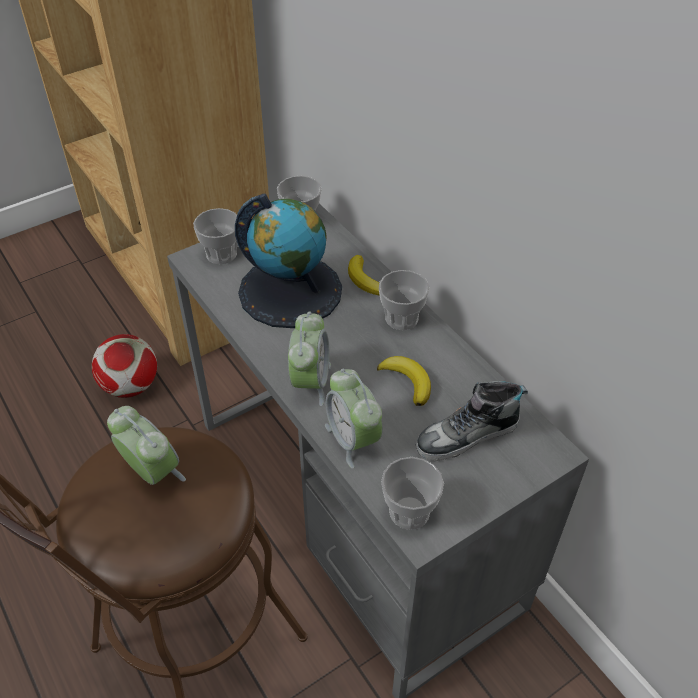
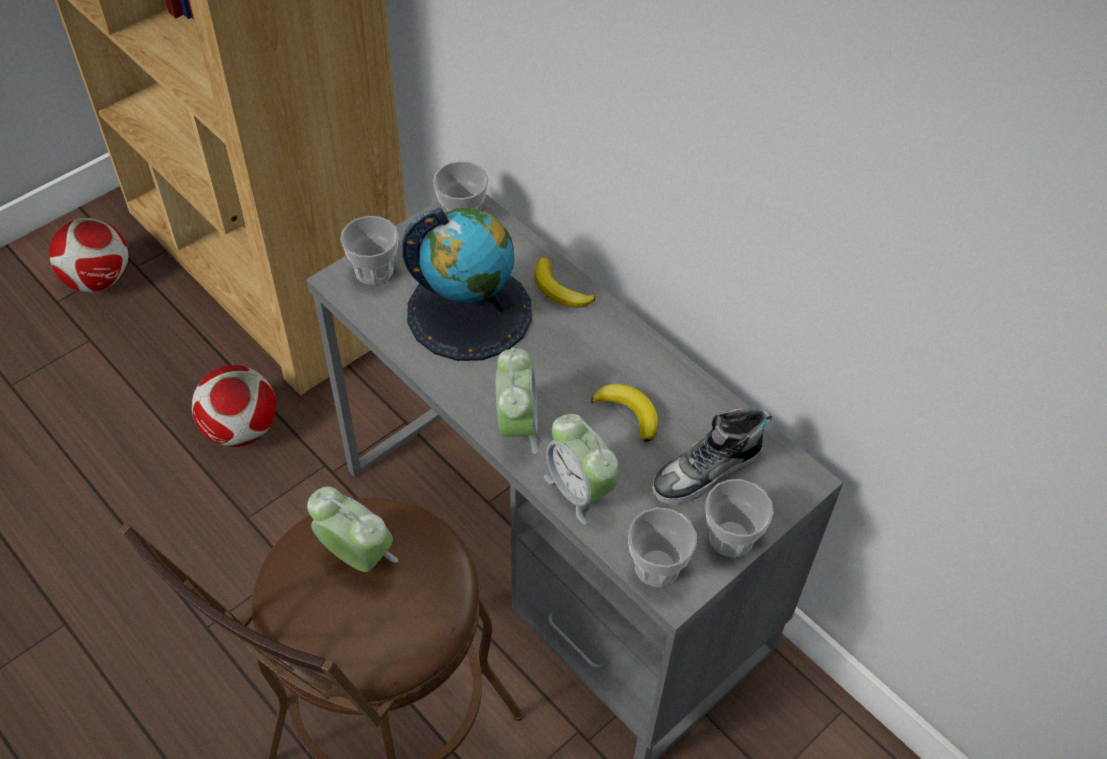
camera: 10 degrees left, 5 degrees up
cup [379,270,429,330] -> cup moved to [705,479,774,557]
none -> football [49,218,129,292]

